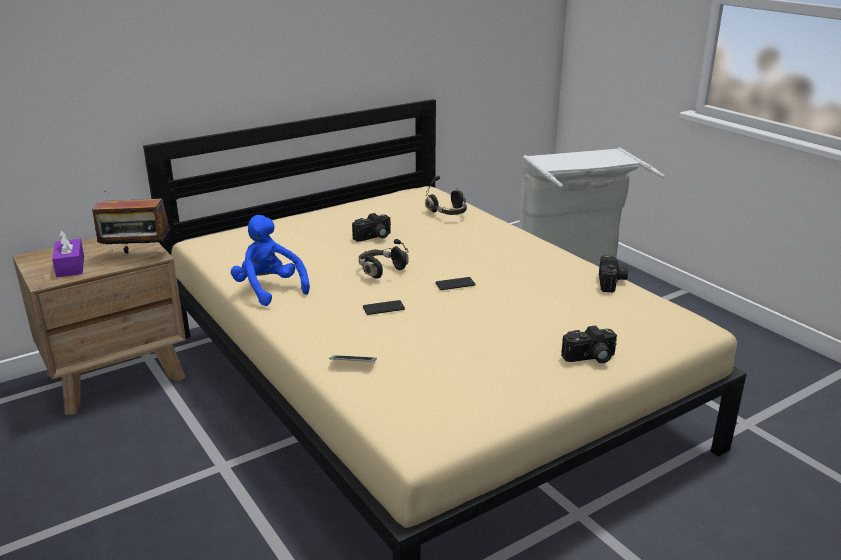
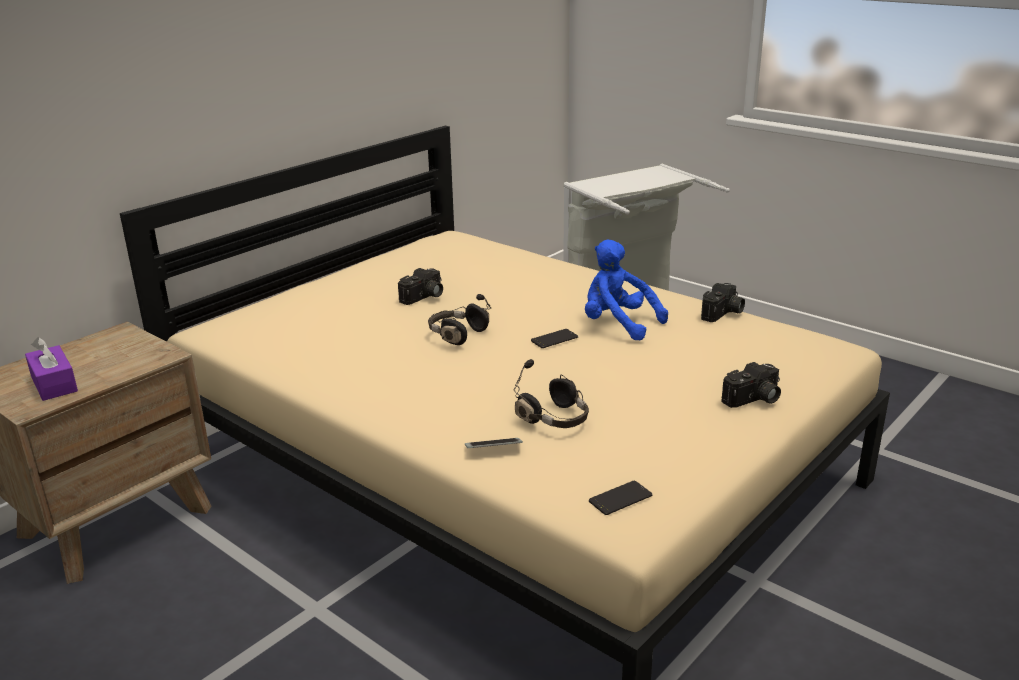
camera: 15 degrees left, 0 degrees up
radio [92,191,170,253] -> none
blue plush toy [231,215,310,306] -> blue plush toy moved to [585,240,668,340]
phone [363,300,405,315] -> phone moved to [589,481,652,515]
black headphones [425,176,467,215] -> black headphones moved to [513,359,589,428]
camera [599,255,628,292] -> camera turned 45 degrees clockwise [701,283,745,322]

